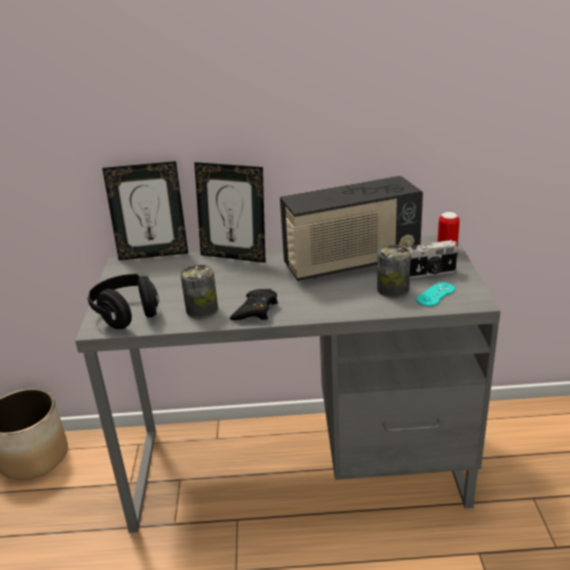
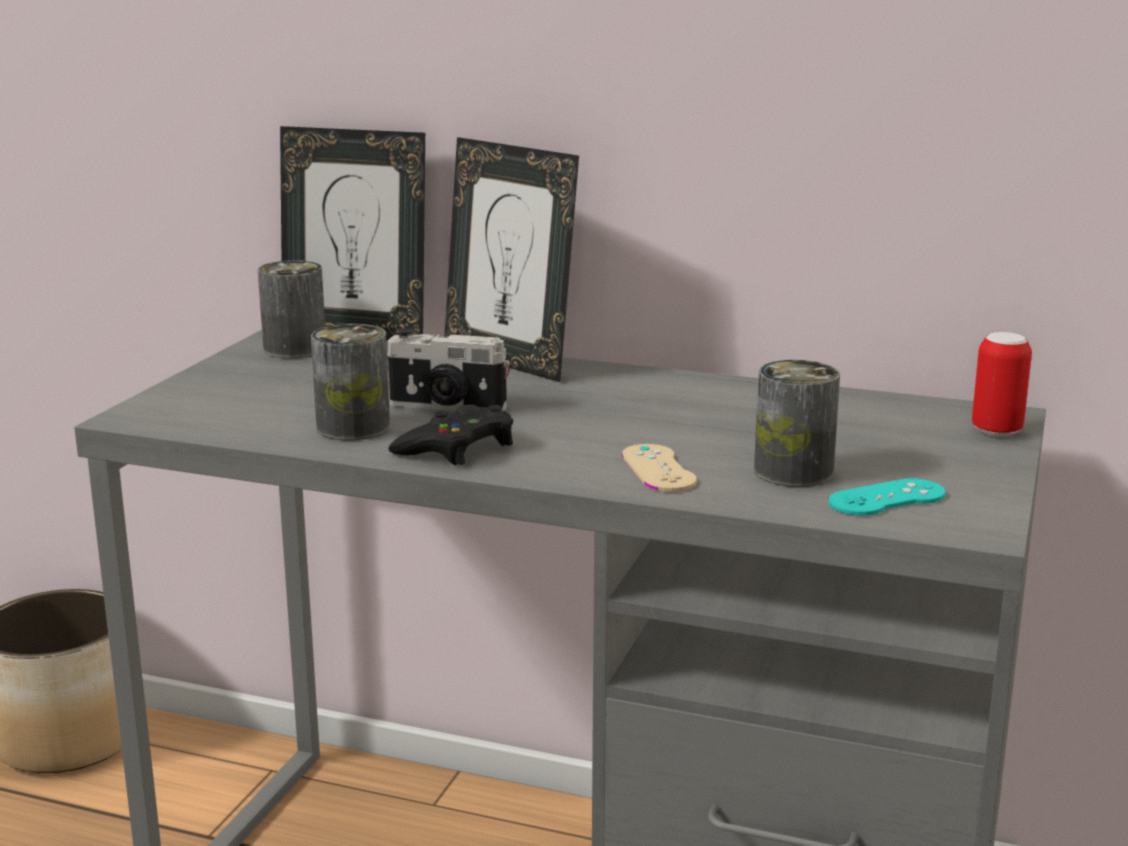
camera: 20 degrees right, 10 degrees down
black headphones [87,274,159,329] -> none
radio [280,176,423,281] -> none
camera [407,240,459,278] -> camera moved to [387,328,510,411]
none -> can [258,260,325,358]
none -> beige game controller [622,444,697,492]

